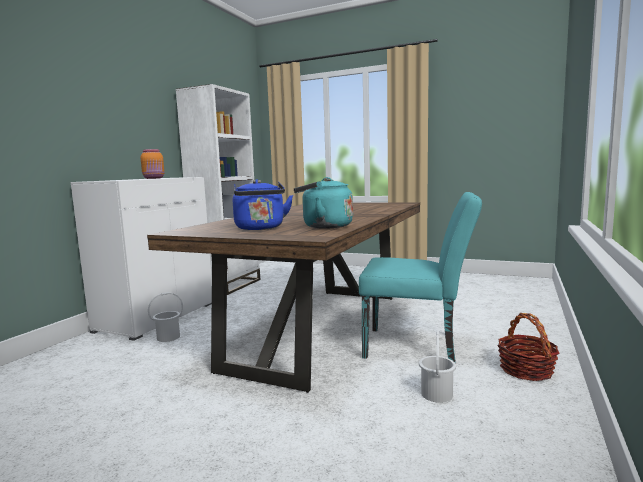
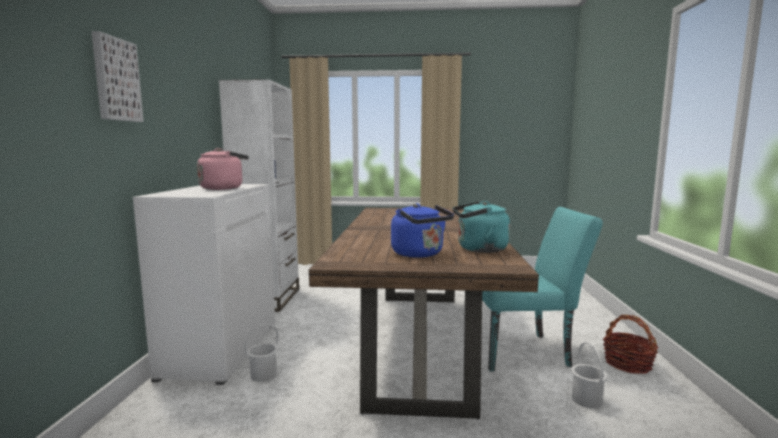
camera: 20 degrees left, 0 degrees up
orange jar [141,149,164,179] -> pink kettle [197,148,249,190]
none -> picture [91,31,144,122]

